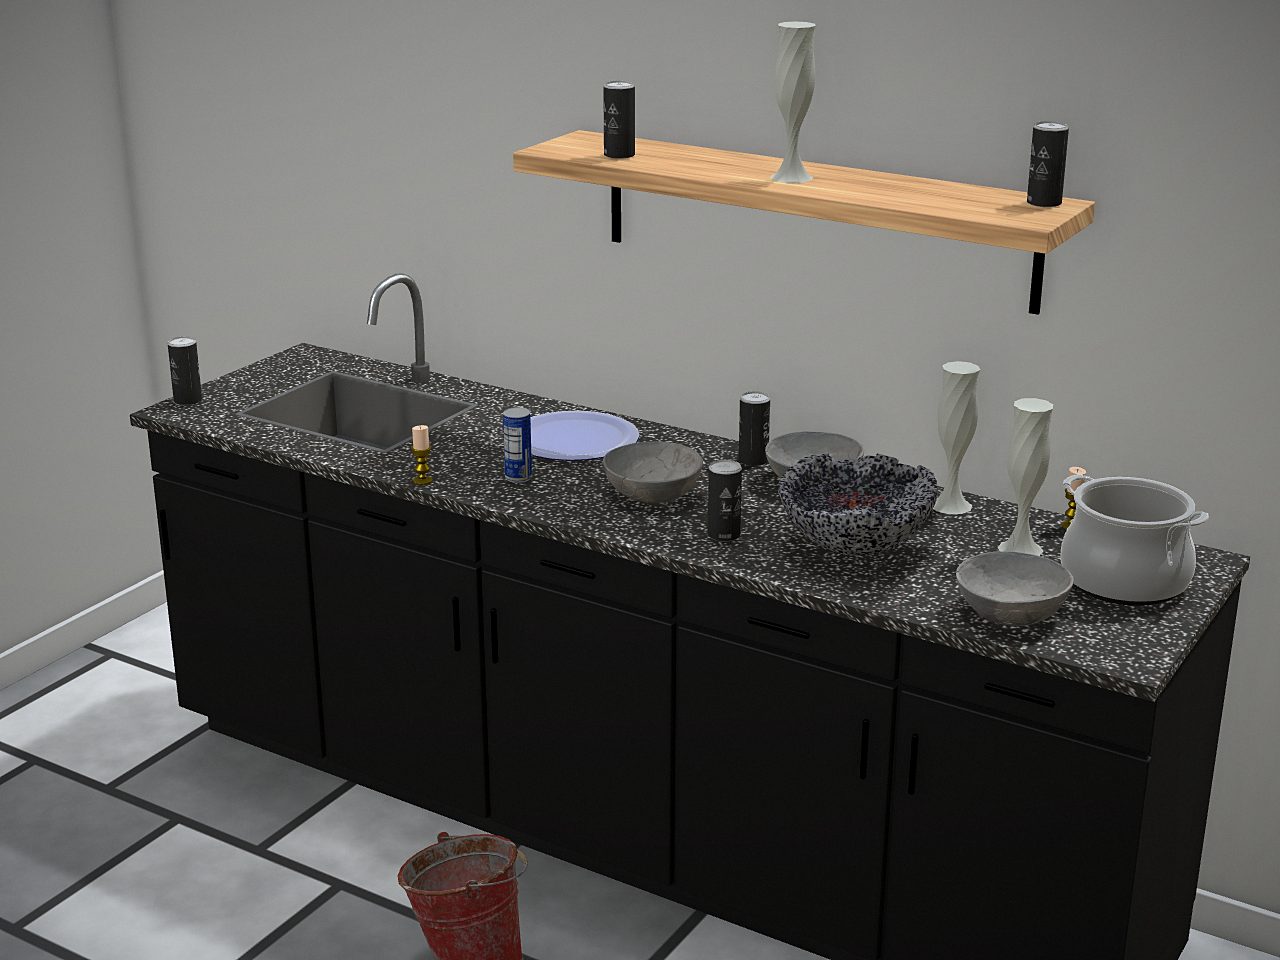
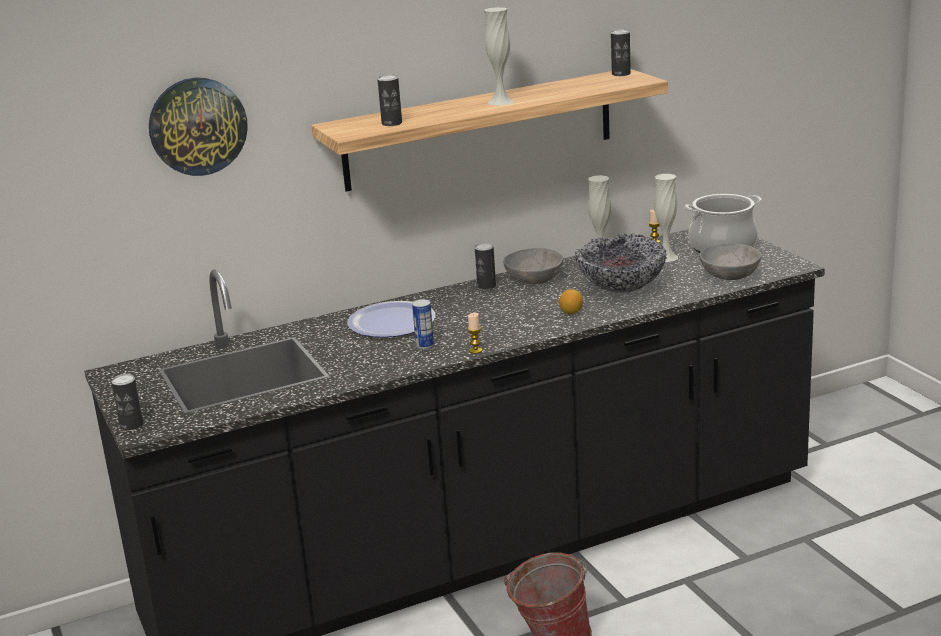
camera: 55 degrees left, 0 degrees up
candle [411,425,433,485] -> candle moved to [467,313,482,354]
grey bowl [603,441,703,503] -> none
can [708,460,742,541] -> lemon [559,289,583,315]
none -> wall clock [149,78,248,176]

